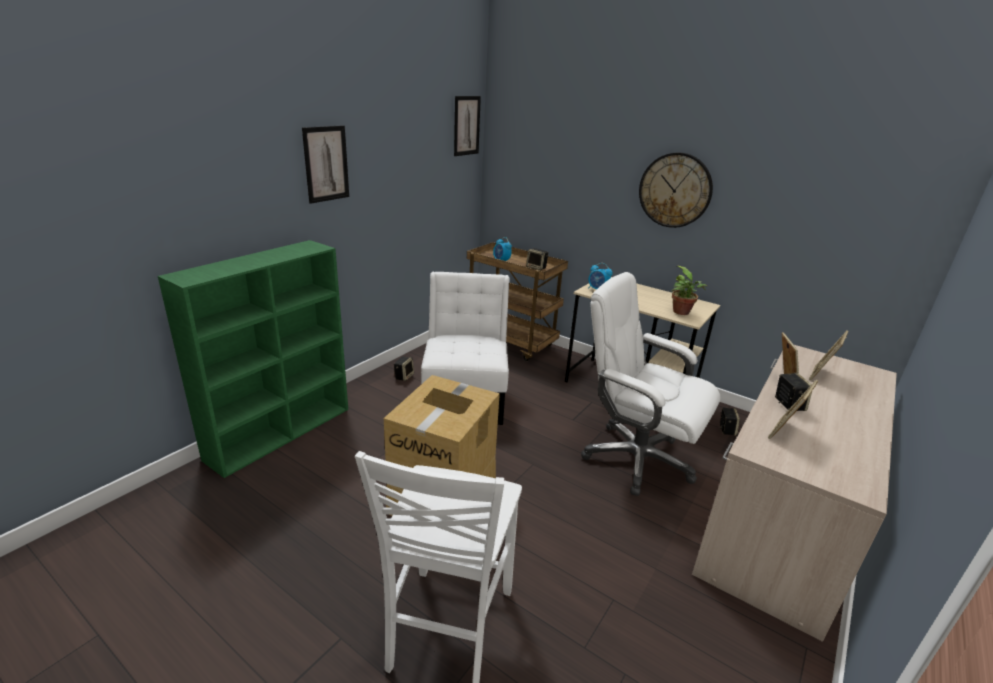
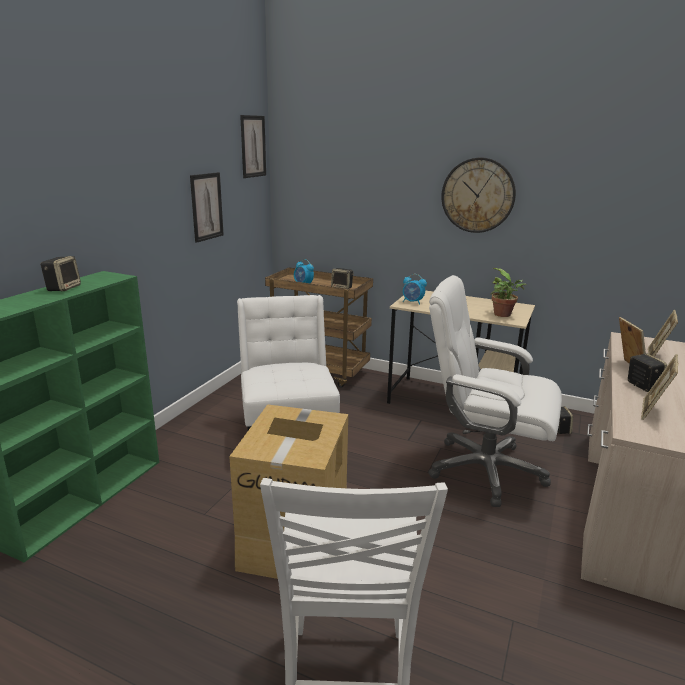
camera: 10 degrees left, 5 degrees down
picture [302,125,349,204] -> picture moved to [190,172,224,243]
speaker [394,357,414,381] -> speaker moved to [41,256,81,291]

